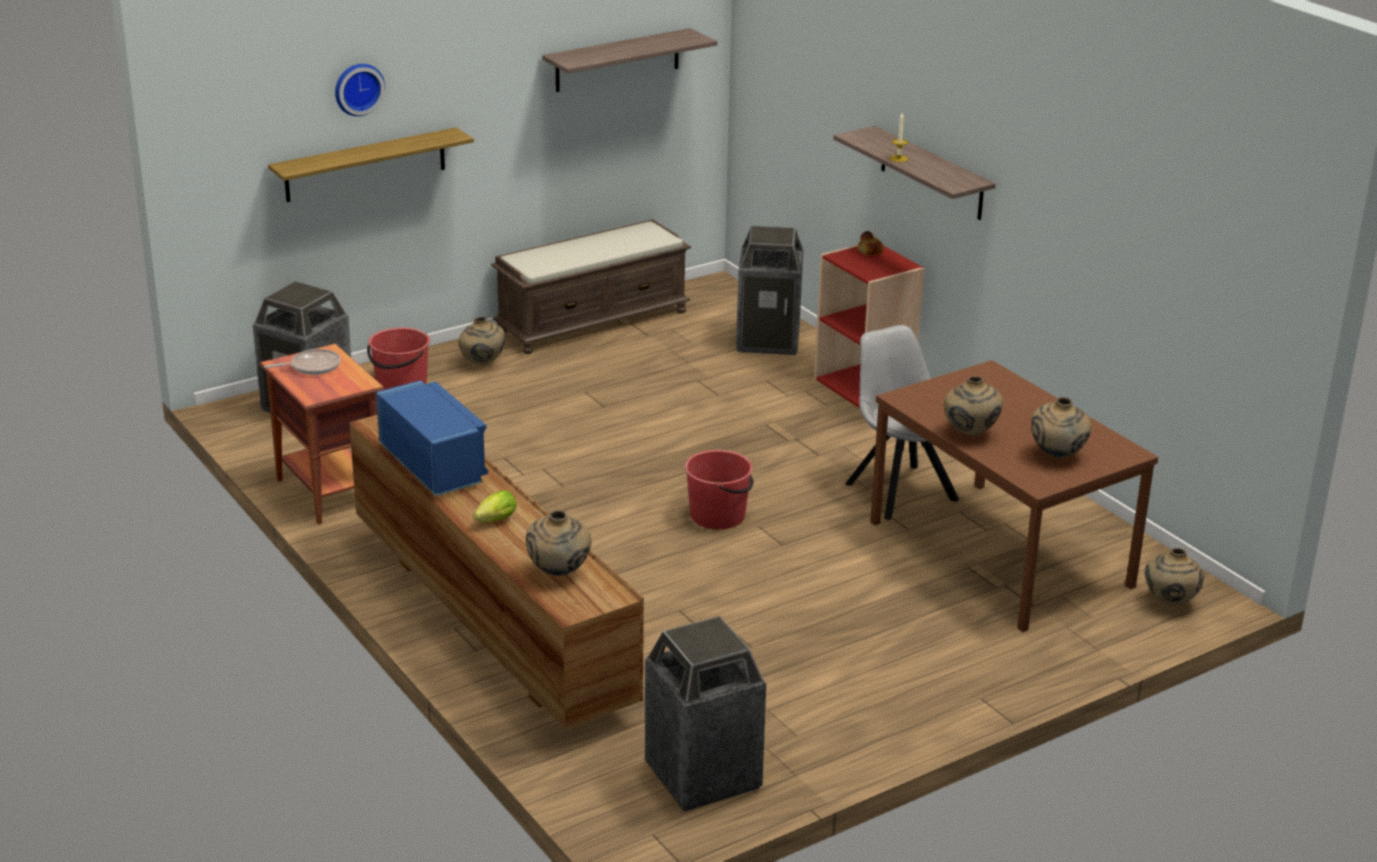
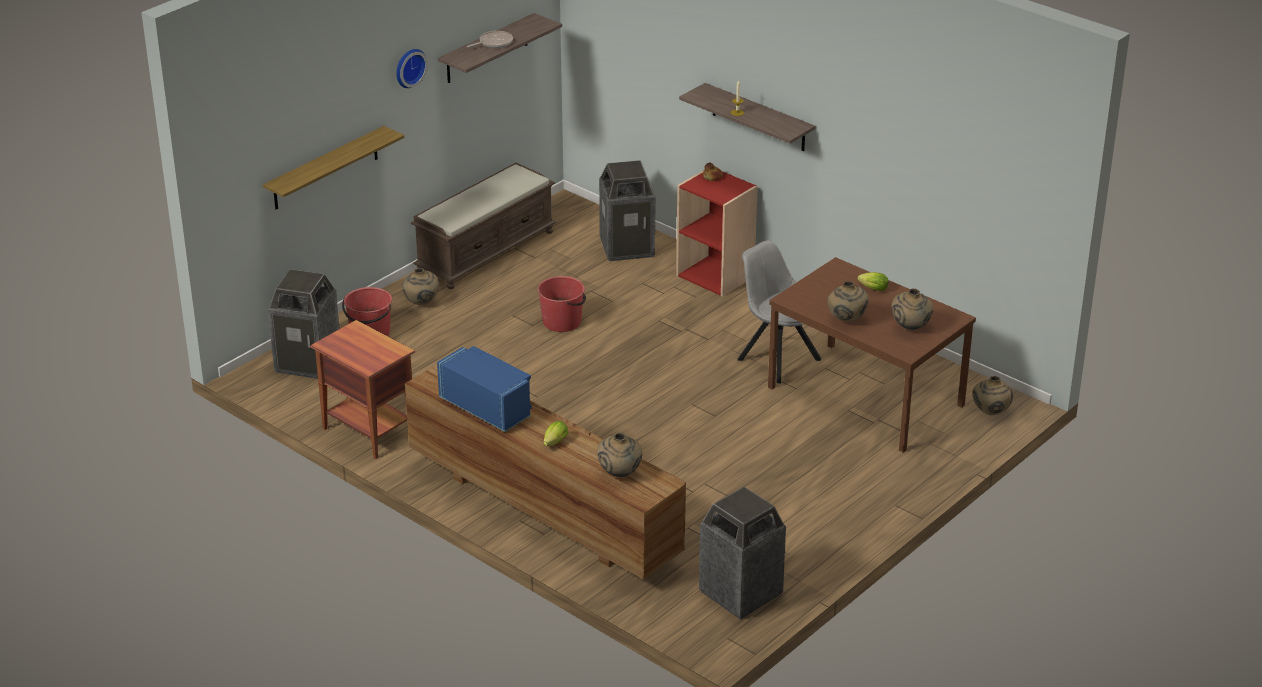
camera: 15 degrees left, 5 degrees up
frying pan [264,349,341,375] -> frying pan moved to [467,31,513,48]
wall clock [335,64,385,116] -> wall clock moved to [396,49,428,88]
red bucket [685,450,754,529] -> red bucket moved to [538,276,586,332]
none -> lettuce [857,272,889,291]

